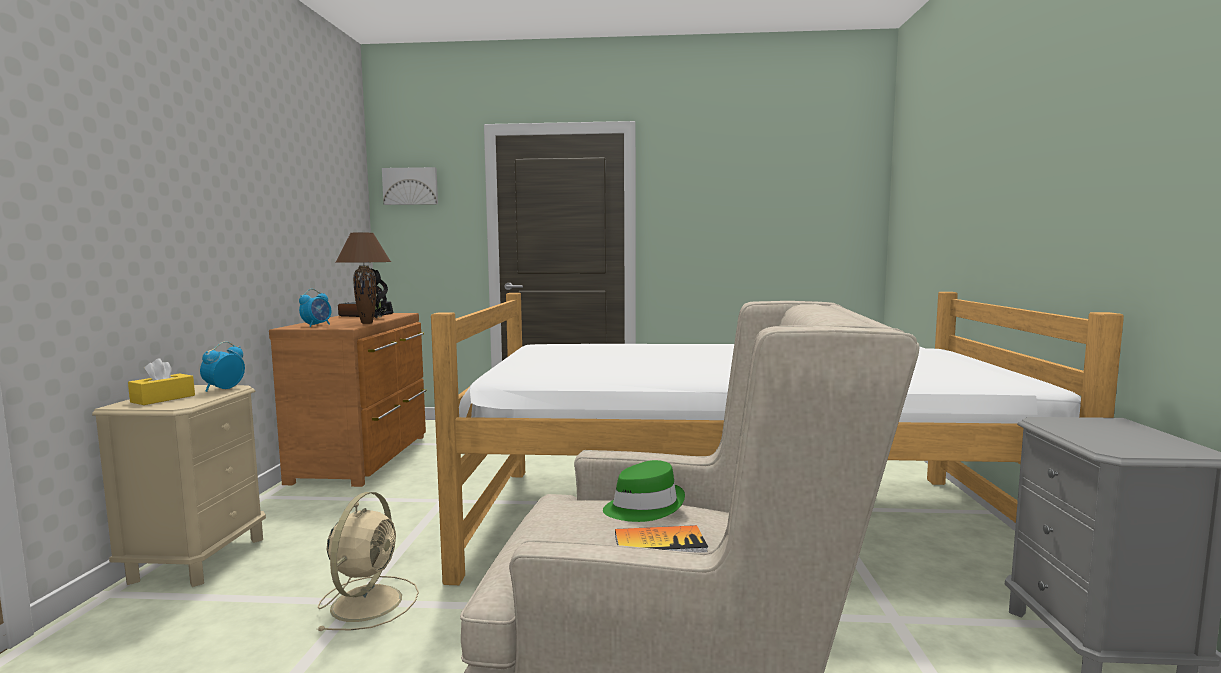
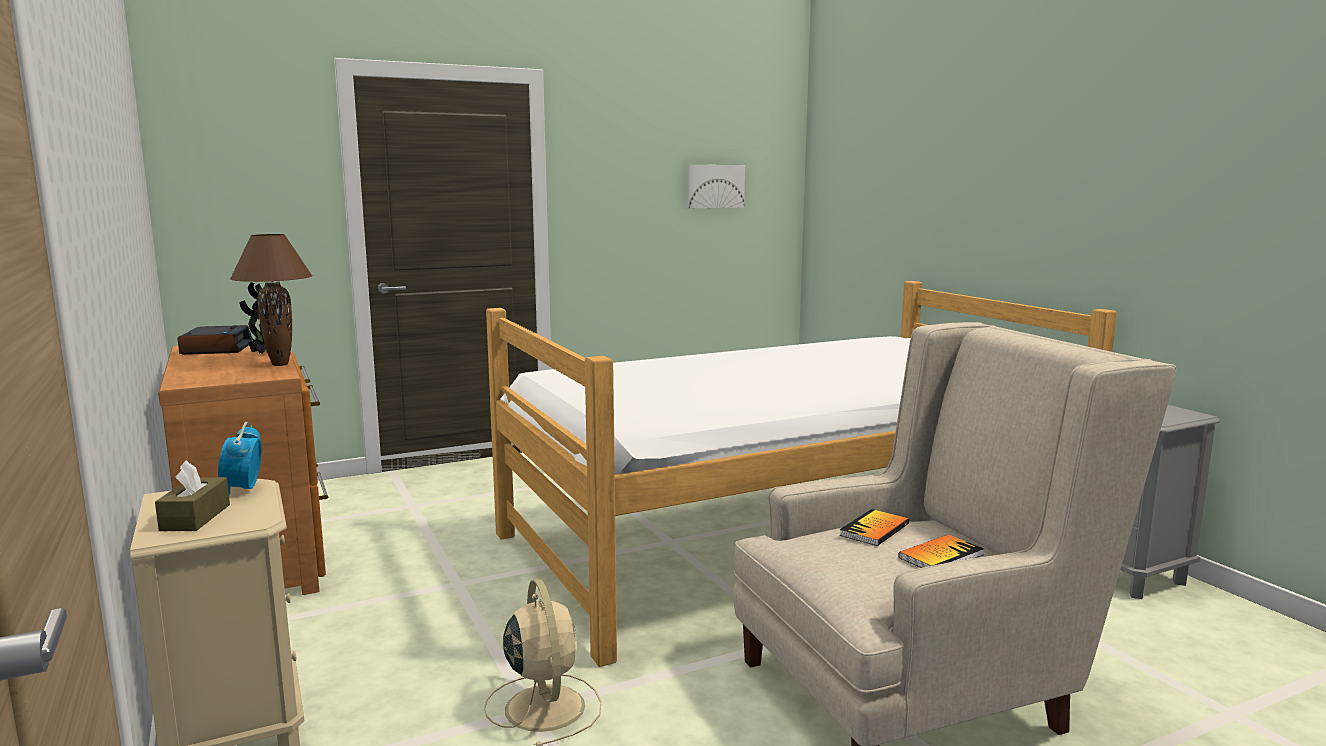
camera: 30 degrees left, 5 degrees up
yellow tissue box [128,358,195,405] -> brown tissue box [155,460,230,531]
alarm clock [299,289,331,327] -> none
picture [382,167,438,205] -> picture moved to [687,165,745,208]
green hat [603,460,685,522] -> book [839,509,909,546]

